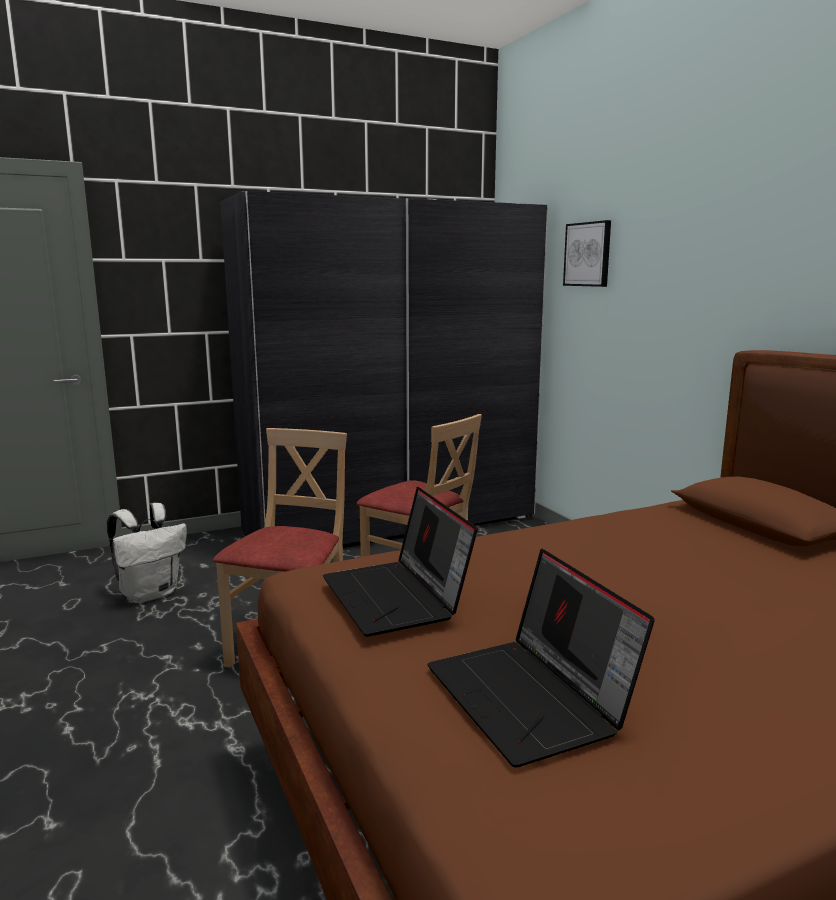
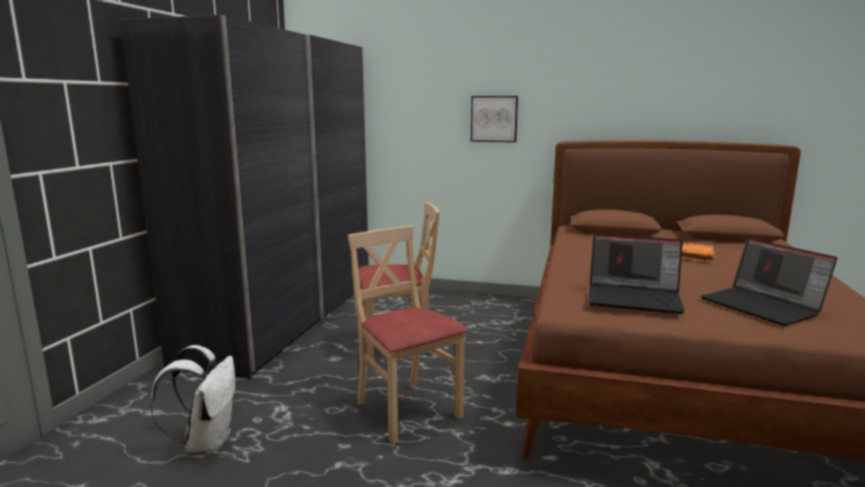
camera: 50 degrees left, 0 degrees up
laptop [427,549,655,767] -> laptop turned 45 degrees clockwise [701,238,837,326]
picture [563,220,611,287] -> picture moved to [471,96,518,142]
none -> orange book [681,243,715,262]

